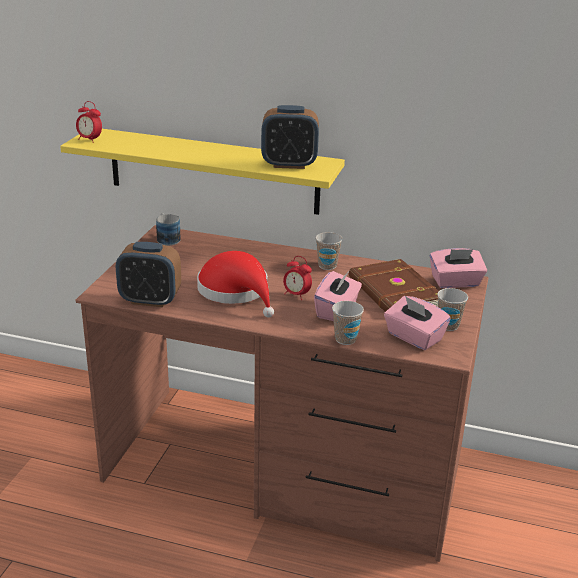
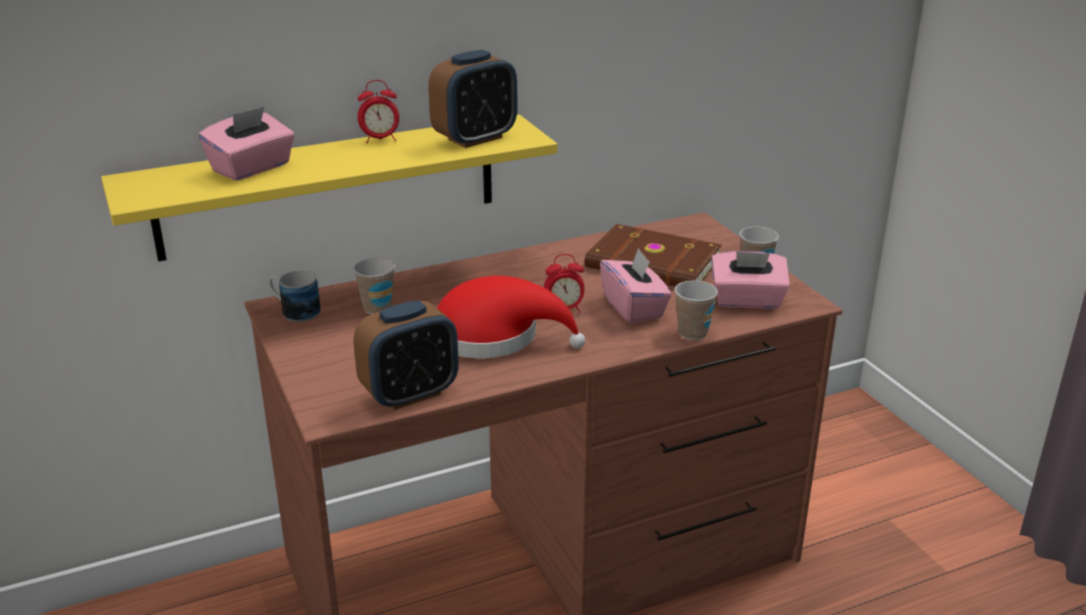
camera: 40 degrees left, 0 degrees up
alarm clock [76,101,102,143] -> alarm clock moved to [358,80,399,143]
cup [315,232,343,270] -> cup moved to [353,258,395,315]
pink tissue box [430,248,487,288] -> pink tissue box moved to [199,107,295,181]

